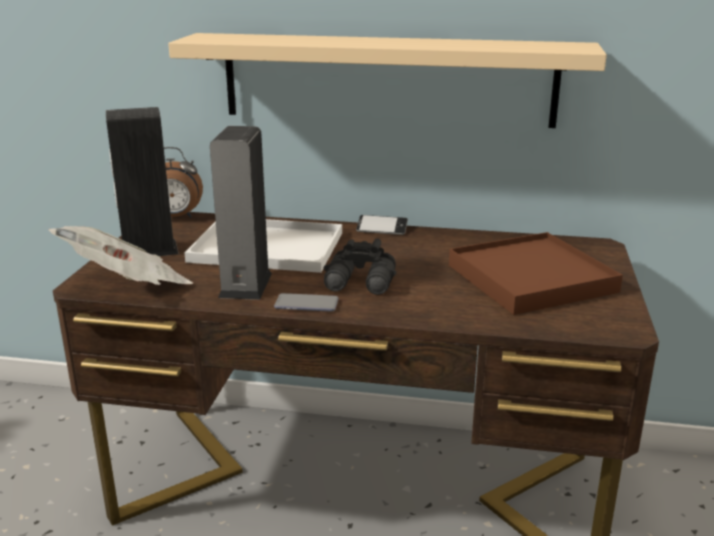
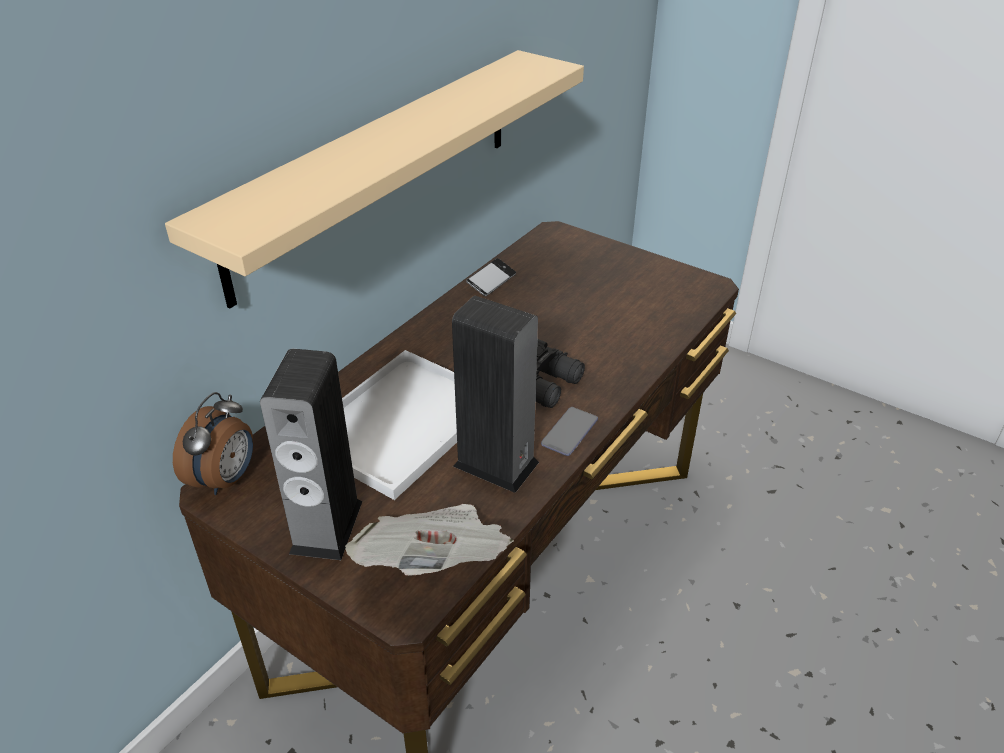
camera: 65 degrees left, 15 degrees up
phone [356,215,408,235] -> phone moved to [466,258,516,296]
brown tray [449,232,623,315] -> none

